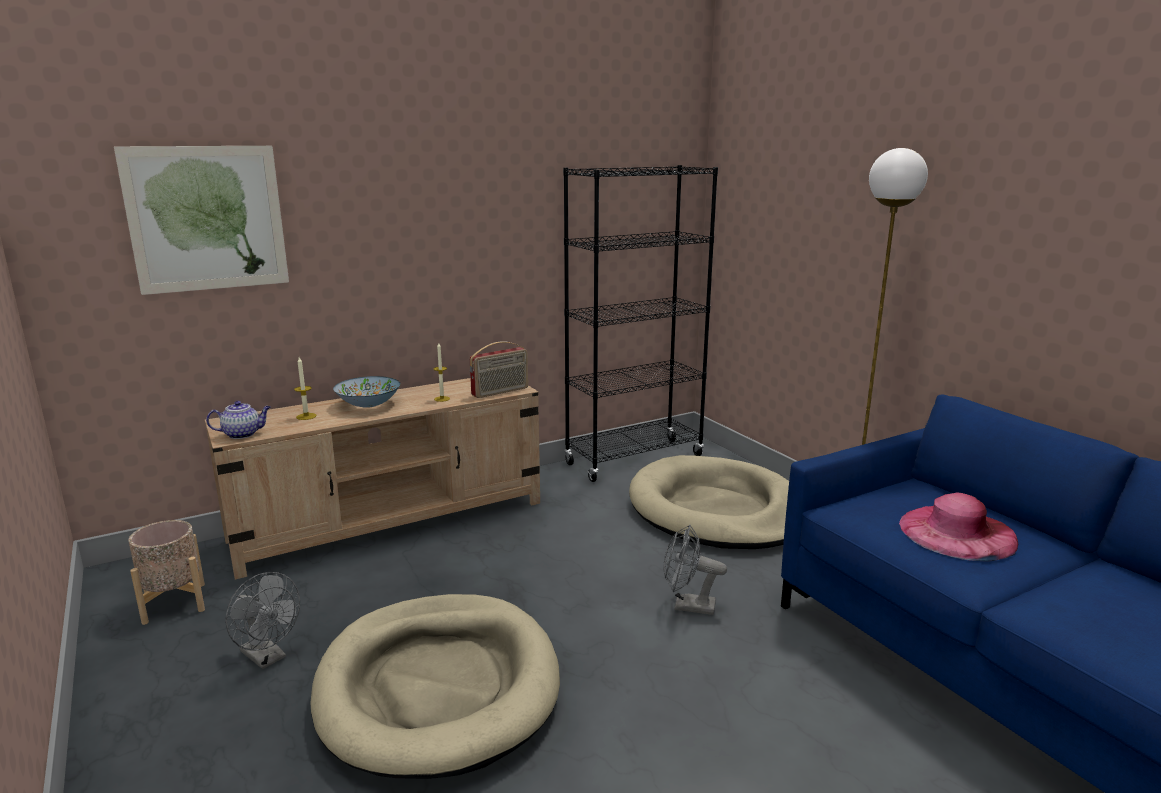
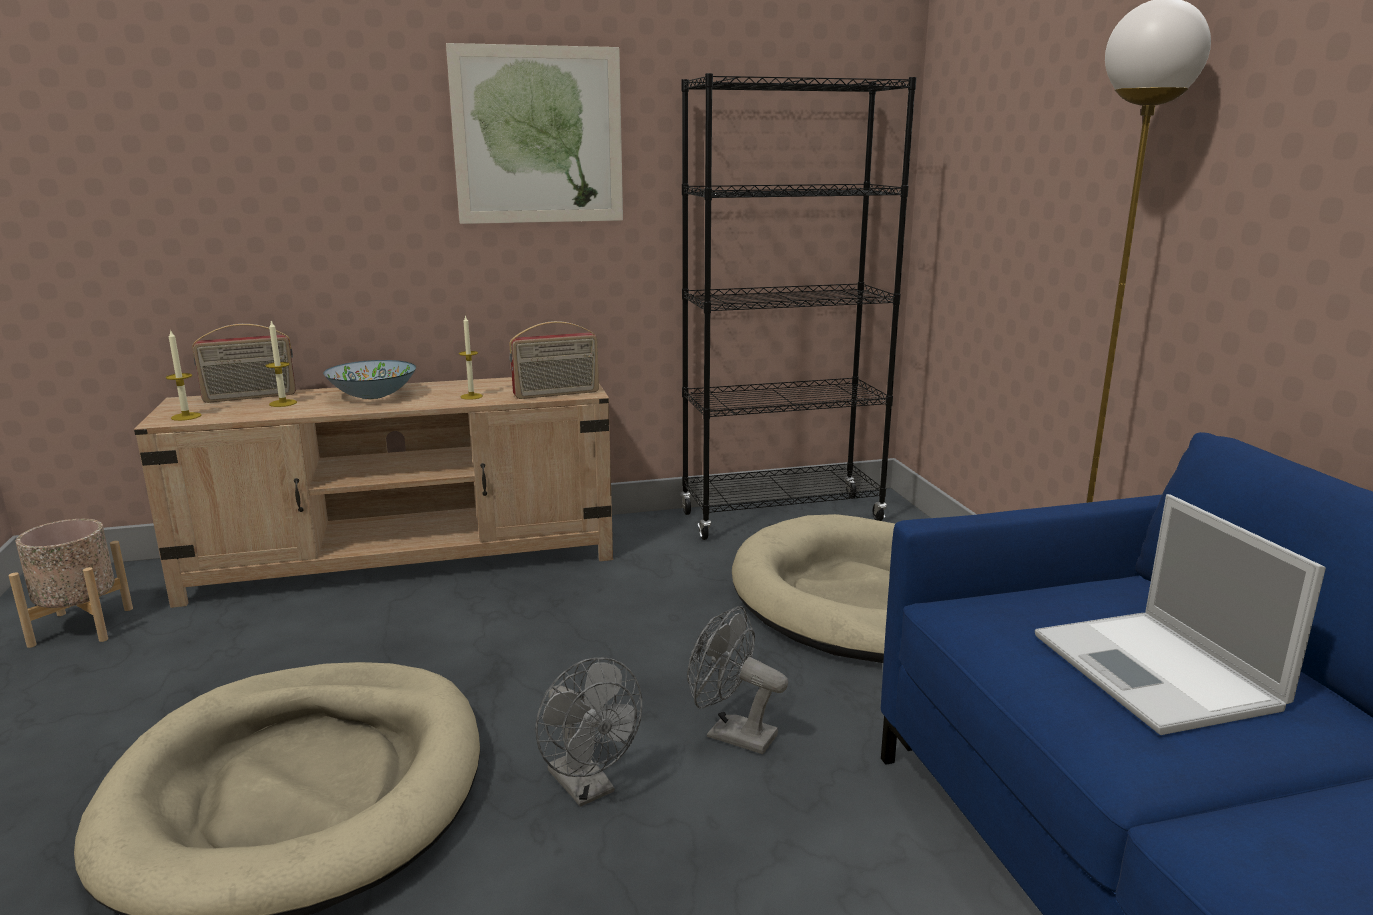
camera: 15 degrees right, 0 degrees up
picture [114,146,289,295] -> picture moved to [446,43,623,224]
teapot [206,401,271,439] -> candle [166,329,201,421]
grey fan [225,572,300,669] -> grey fan moved to [535,657,642,807]
pink hat [899,492,1018,562] -> laptop [1035,494,1326,735]
none -> radio [192,324,296,403]

